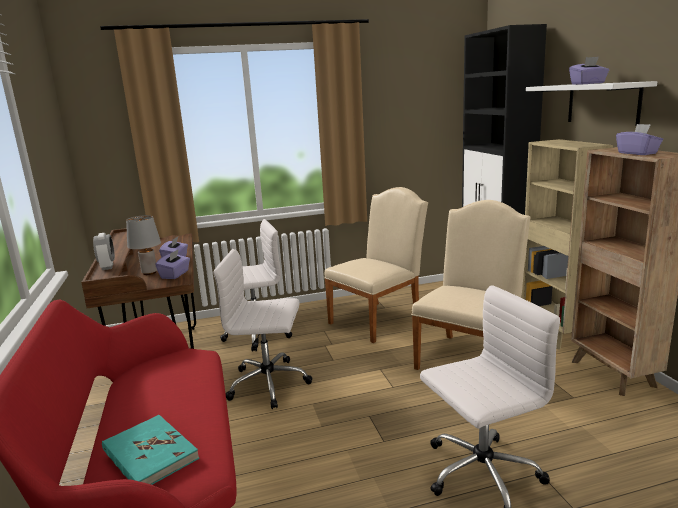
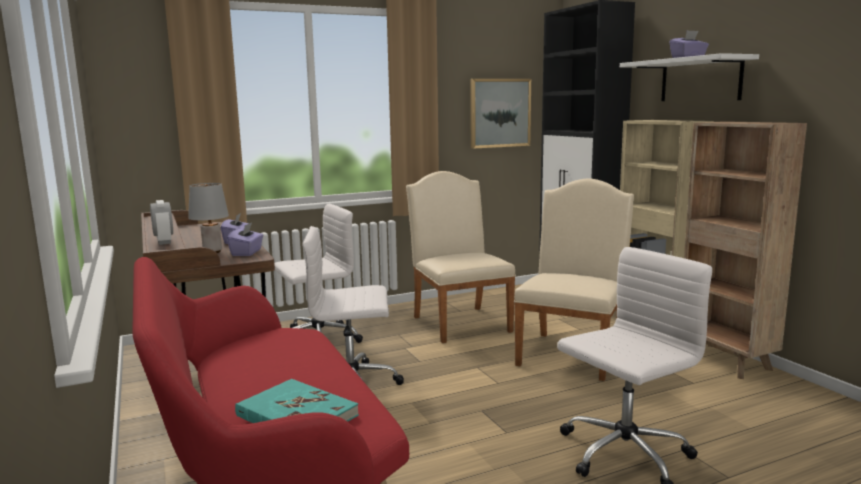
camera: 10 degrees left, 5 degrees down
beige chair [324,187,428,343] -> beige chair turned 60 degrees counterclockwise [406,171,516,343]
purple tissue box [616,124,663,155] -> none
none -> picture [470,79,531,149]

